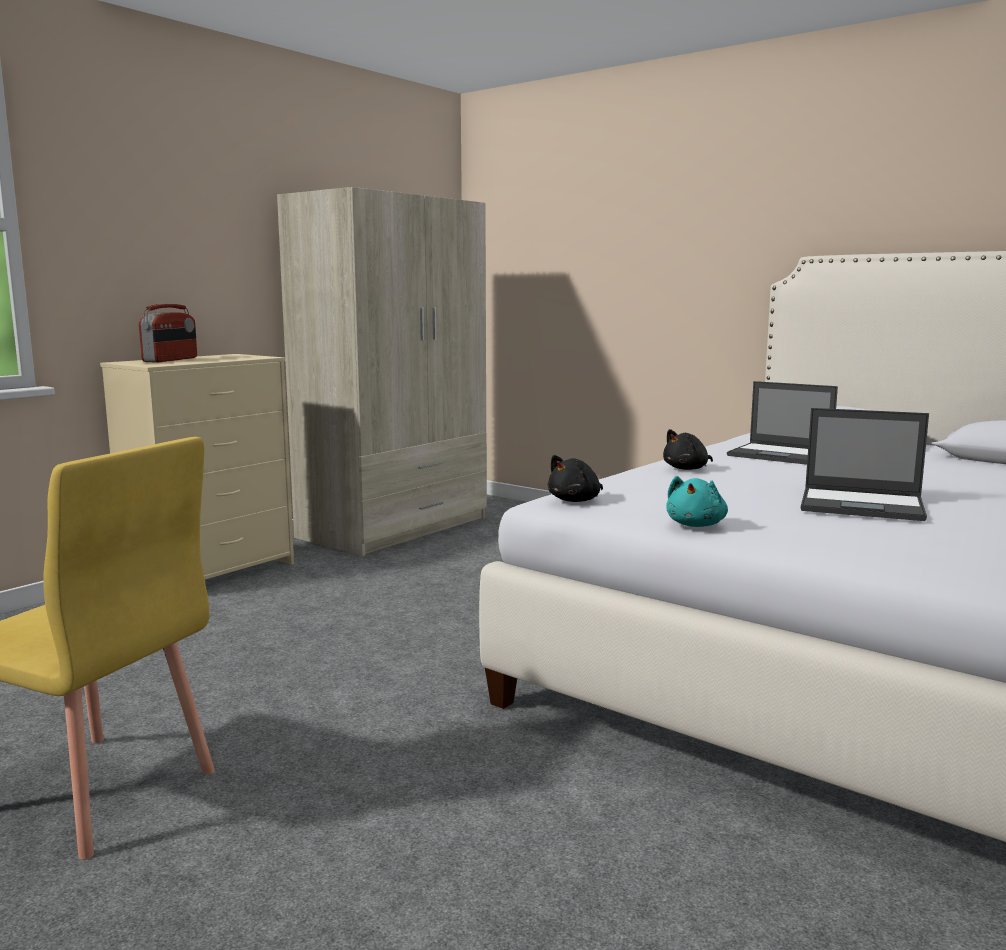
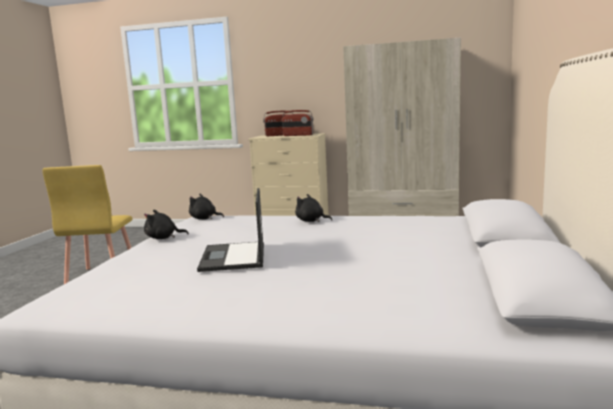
camera: 65 degrees right, 0 degrees up
turquoise plush toy [666,476,728,527] -> black plush toy [144,210,189,239]
laptop [727,381,838,465] -> none
none -> radio [282,110,314,136]

